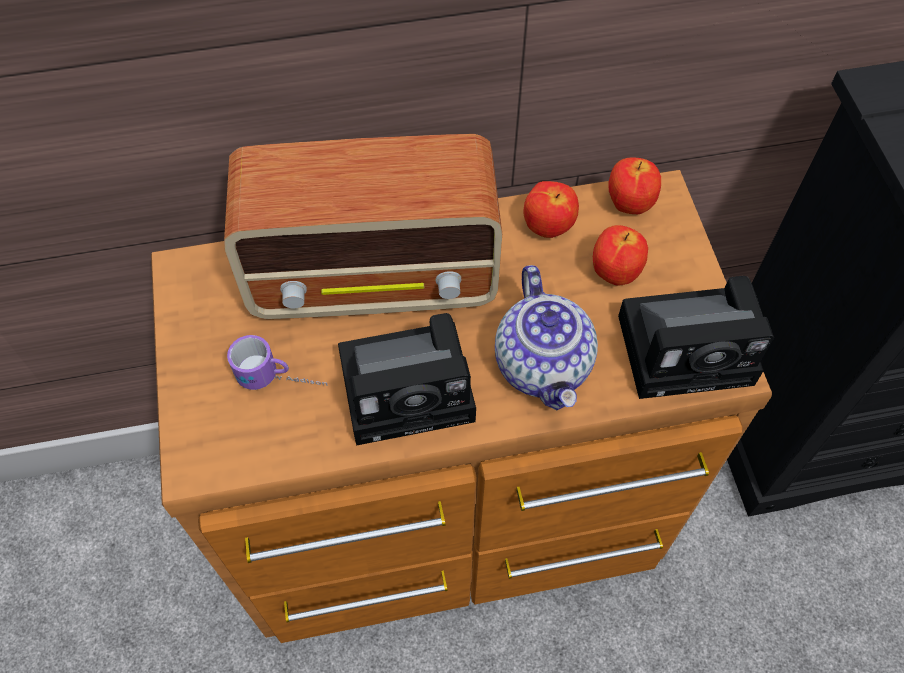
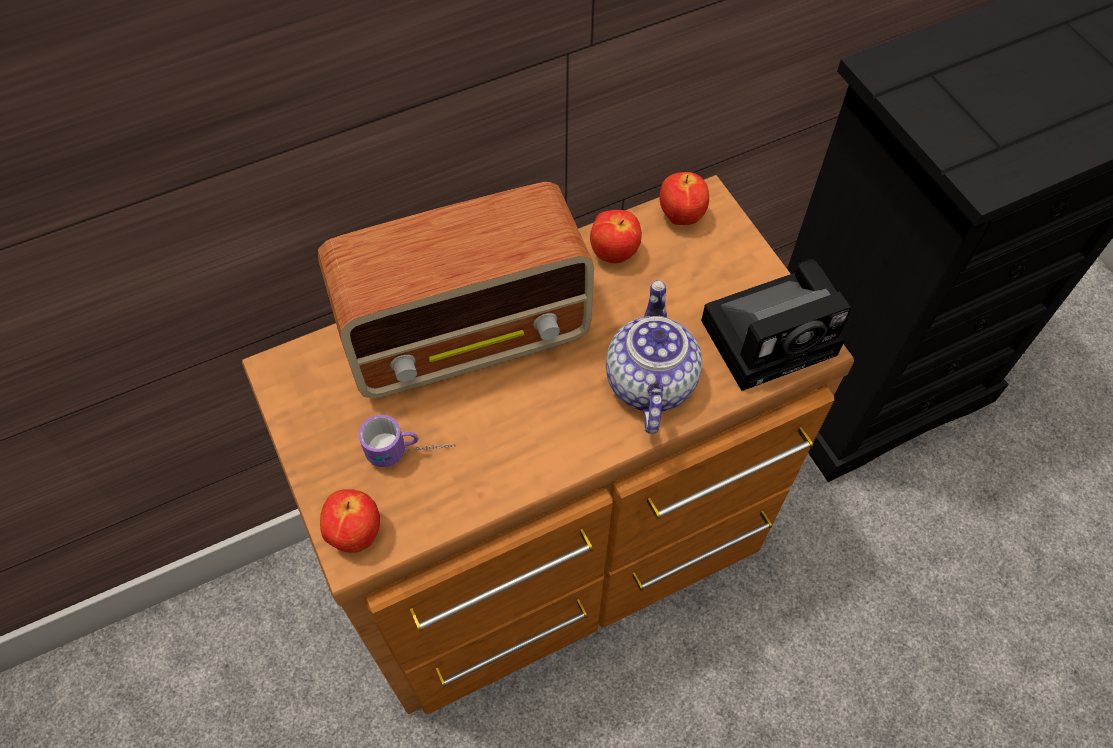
camera: 15 degrees left, 0 degrees up
camera [338,313,476,446] -> none
teapot [495,265,598,410] -> teapot turned 150 degrees counterclockwise [606,280,702,434]
apple [593,225,648,286] -> apple moved to [320,489,380,552]

